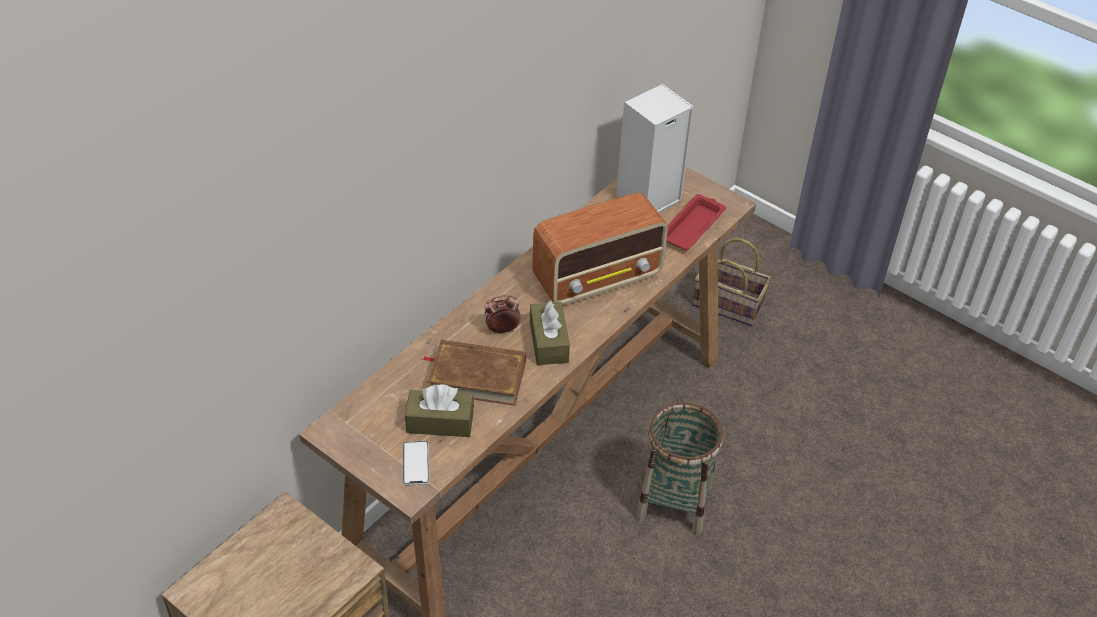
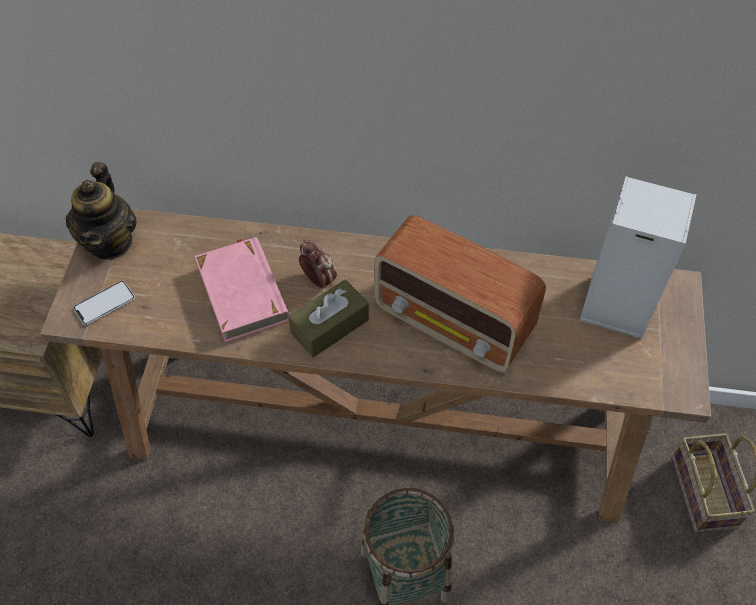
camera: 60 degrees right, 10 degrees up
brown tissue box [405,385,474,437] -> none
brown book [423,340,526,406] -> pink book [195,237,289,343]
red tray [666,194,726,251] -> none
none -> teapot [66,162,137,260]

